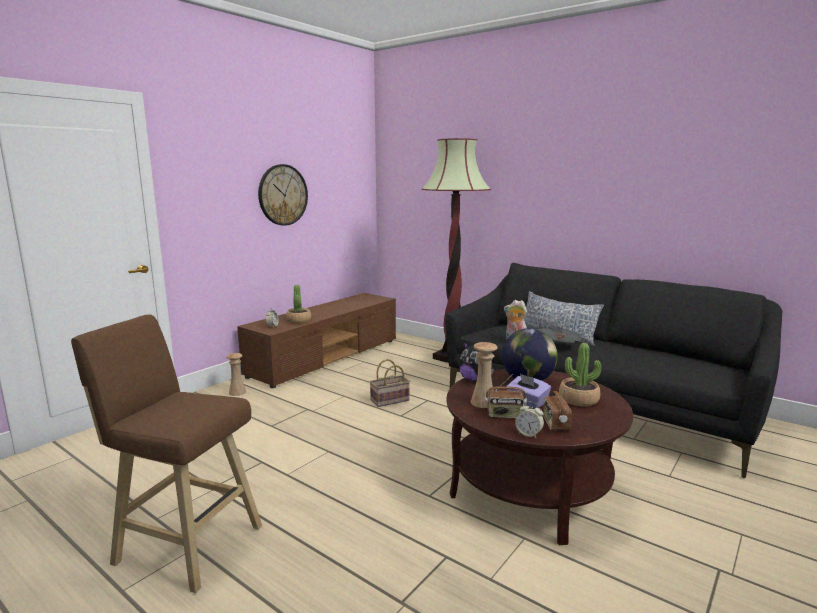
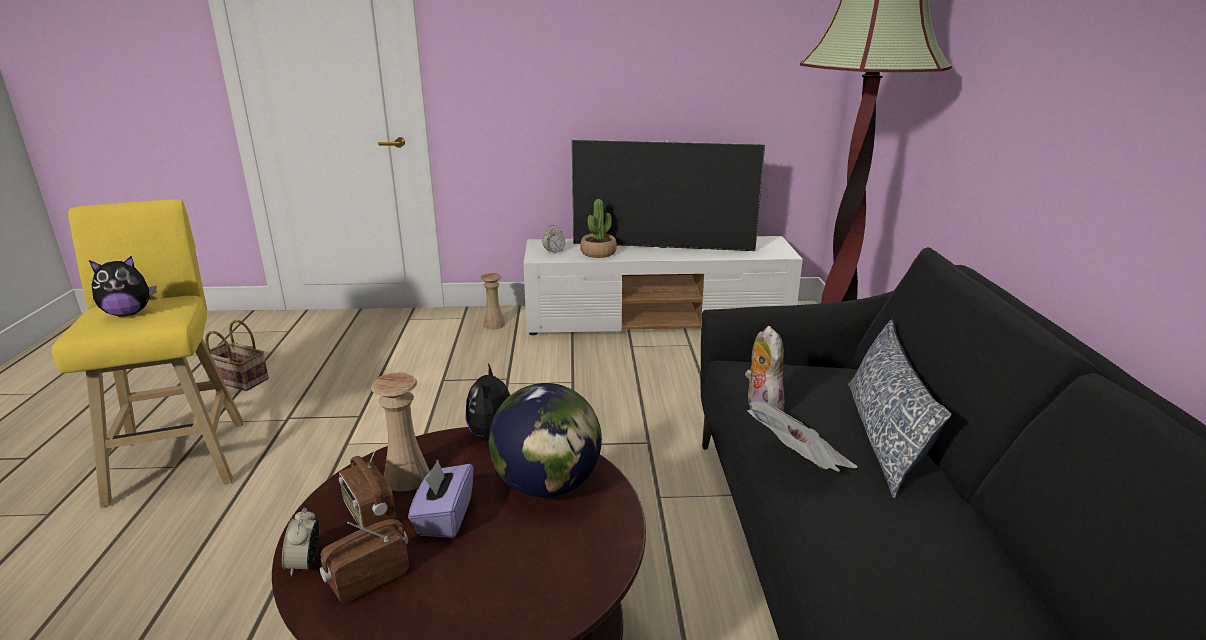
camera: 50 degrees right, 10 degrees up
brown stool [71,315,262,593] -> yellow stool [52,199,244,507]
brown tv stand [237,293,396,388] -> white tv stand [523,236,803,335]
wall clock [258,164,308,226] -> none
basket [370,359,410,407] -> basket moved to [205,320,269,391]
potted plant [559,343,602,406] -> none
none -> plush toy [89,256,157,317]
none -> television [571,139,765,251]

